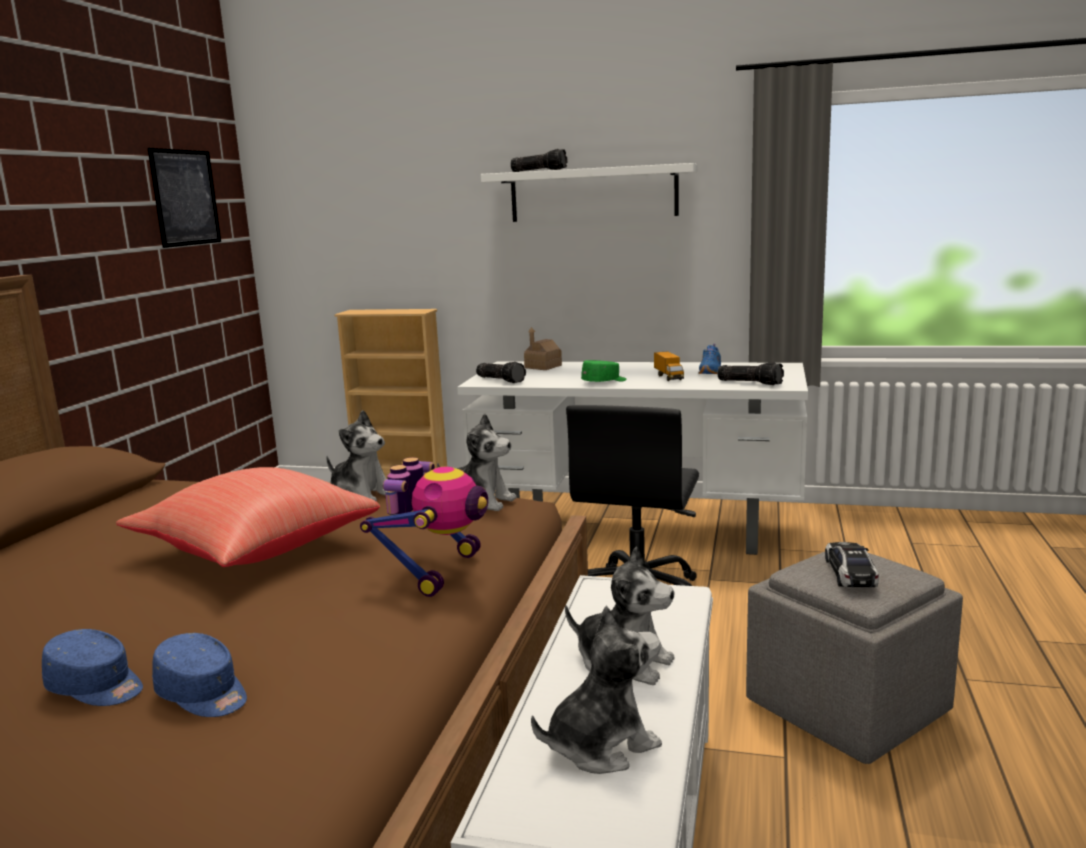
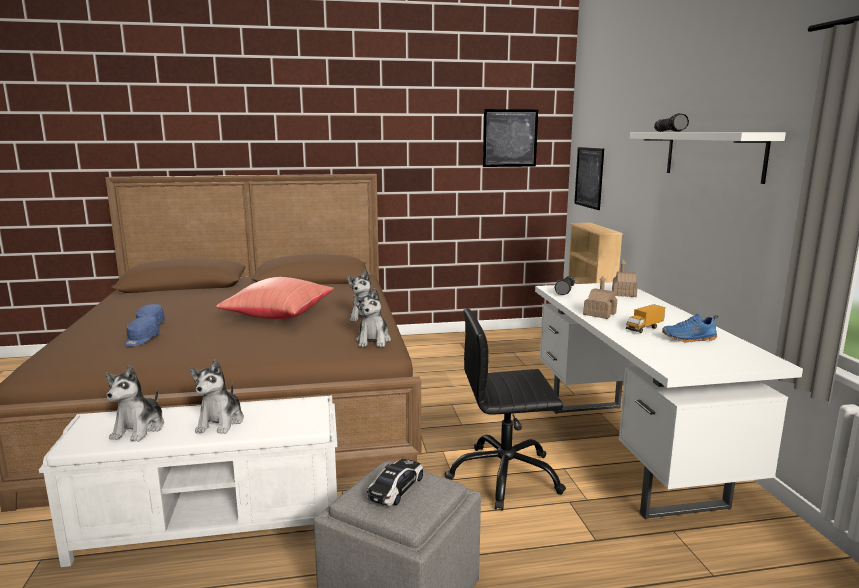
camera: 65 degrees right, 0 degrees up
toy robot [360,457,488,597] -> none
plush toy [531,606,662,774] -> plush toy turned 60 degrees clockwise [106,365,164,442]
green cap [581,360,626,382] -> toy house [583,276,617,319]
flashlight [717,362,784,385] -> none
toy car [825,542,879,587] -> toy car turned 45 degrees counterclockwise [367,459,423,506]
none -> picture [574,147,604,210]

